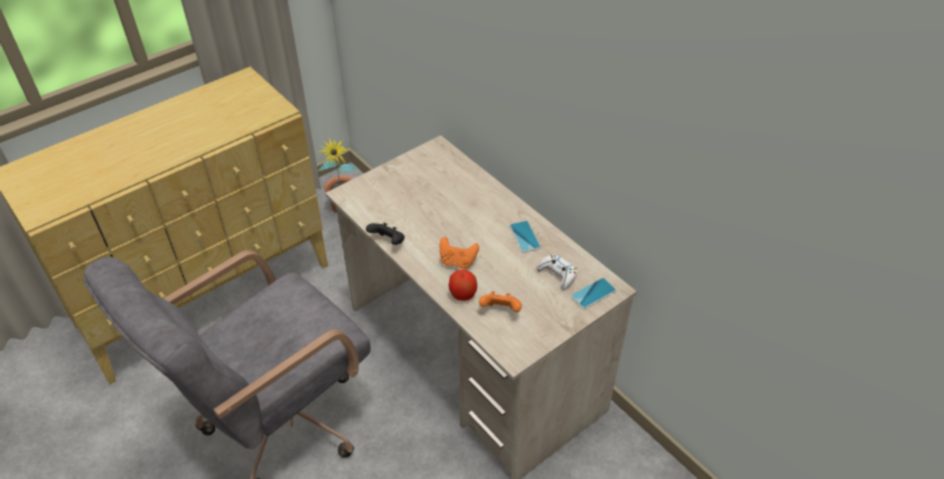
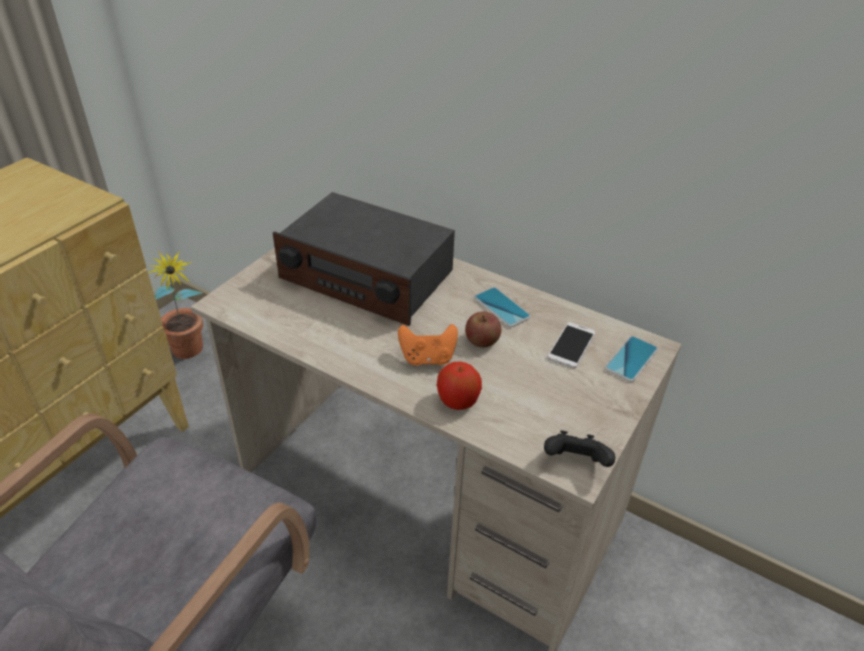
camera: 20 degrees left, 5 degrees down
black game controller [366,222,405,245] -> black game controller moved to [544,430,615,467]
orange game controller [479,291,522,312] -> none
white game controller [537,254,578,290] -> phone [547,322,595,368]
none -> radio [273,192,455,326]
none -> apple [465,312,501,348]

